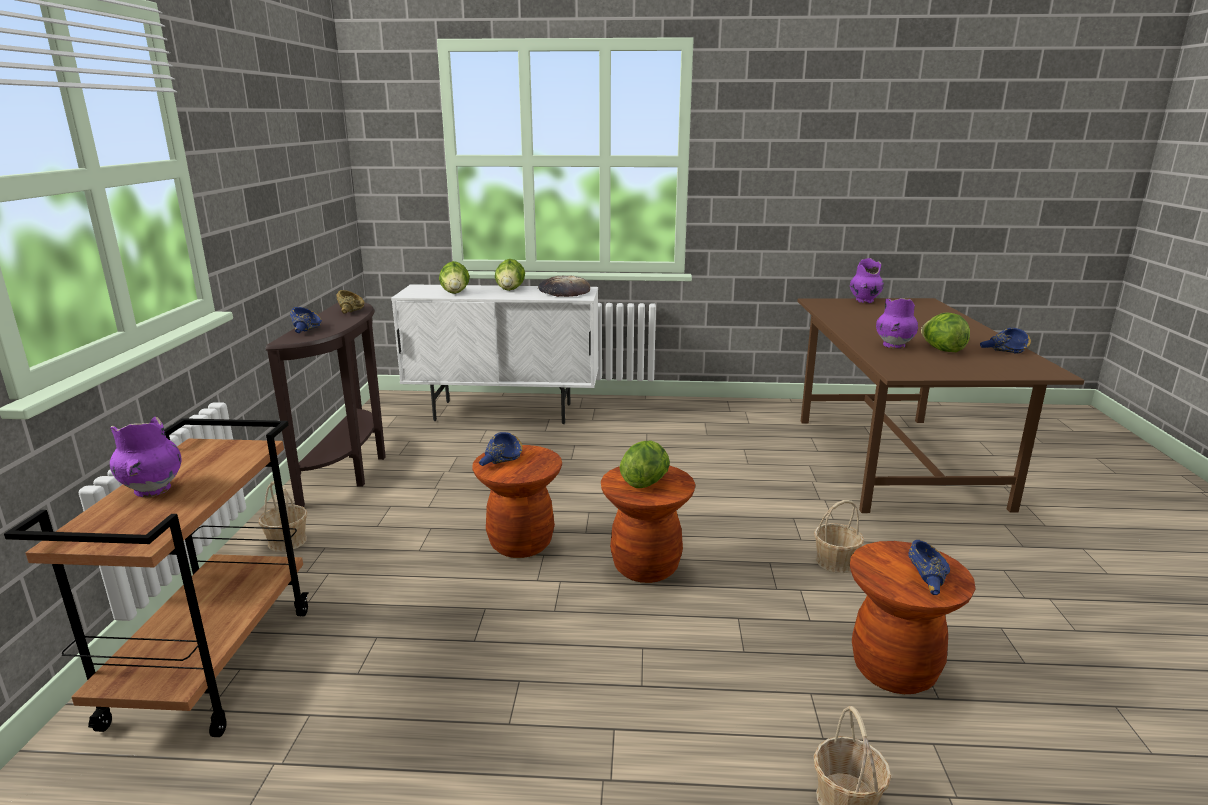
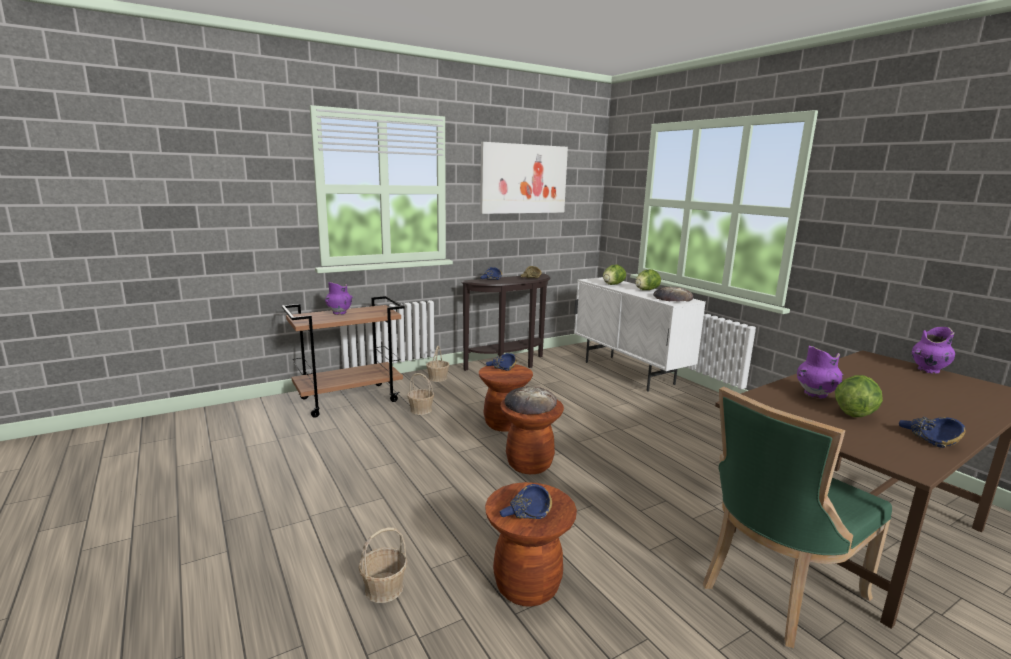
camera: 55 degrees right, 5 degrees down
lettuce [619,440,670,488] -> bread [504,386,557,415]
basket [814,500,864,573] -> basket moved to [407,373,434,415]
none -> picture [480,142,568,214]
none -> green chair [703,387,892,648]

